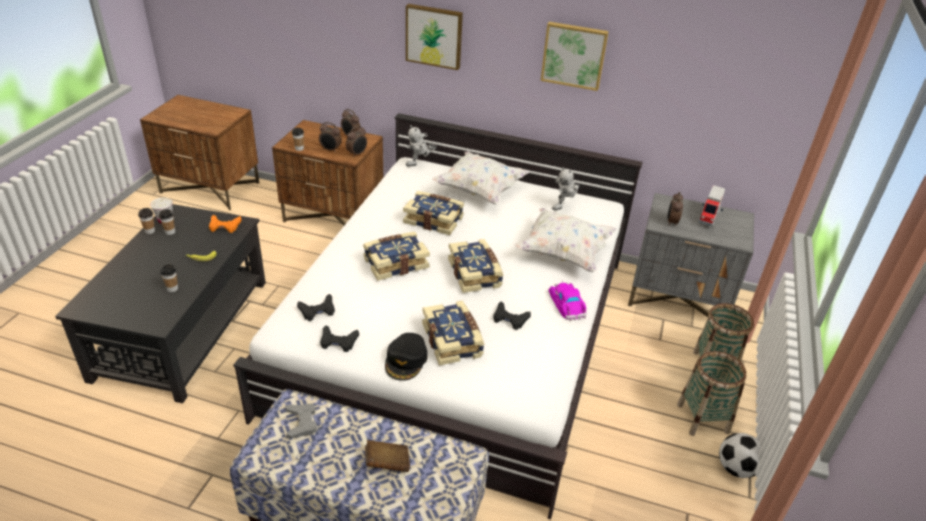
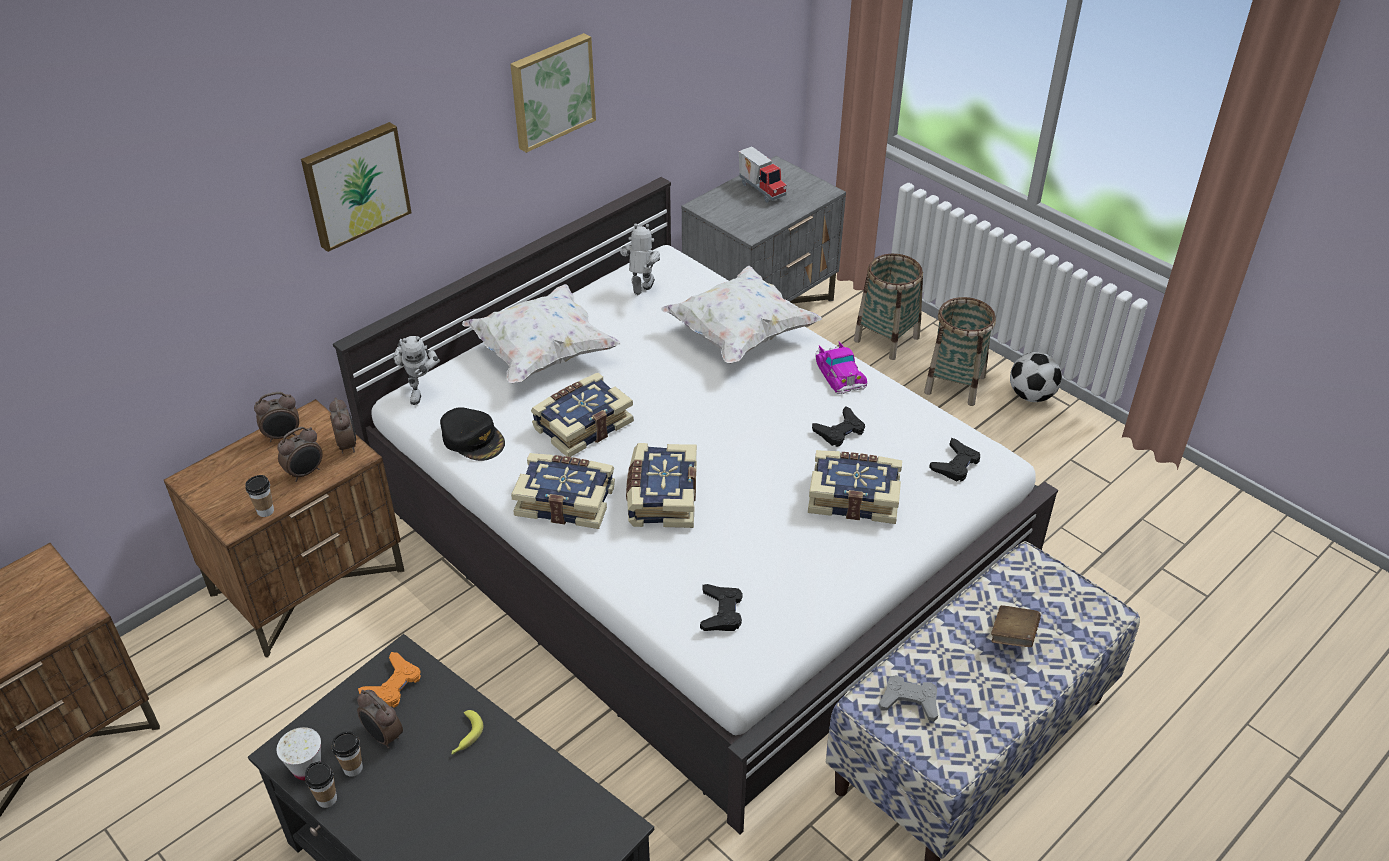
camera: 60 degrees left, 5 degrees up
cup [160,264,178,292] -> none
black game controller [320,325,359,352] -> black game controller moved to [929,438,980,481]
black cap [385,333,428,381] -> black cap moved to [440,407,505,461]
book [448,239,504,293] -> book moved to [511,453,615,529]
toy car [549,280,587,321] -> toy car turned 120 degrees counterclockwise [815,341,867,394]
toy robot [552,167,580,210] -> toy robot turned 150 degrees counterclockwise [620,223,660,295]
alarm clock [668,192,683,226] -> alarm clock moved to [357,690,403,749]

